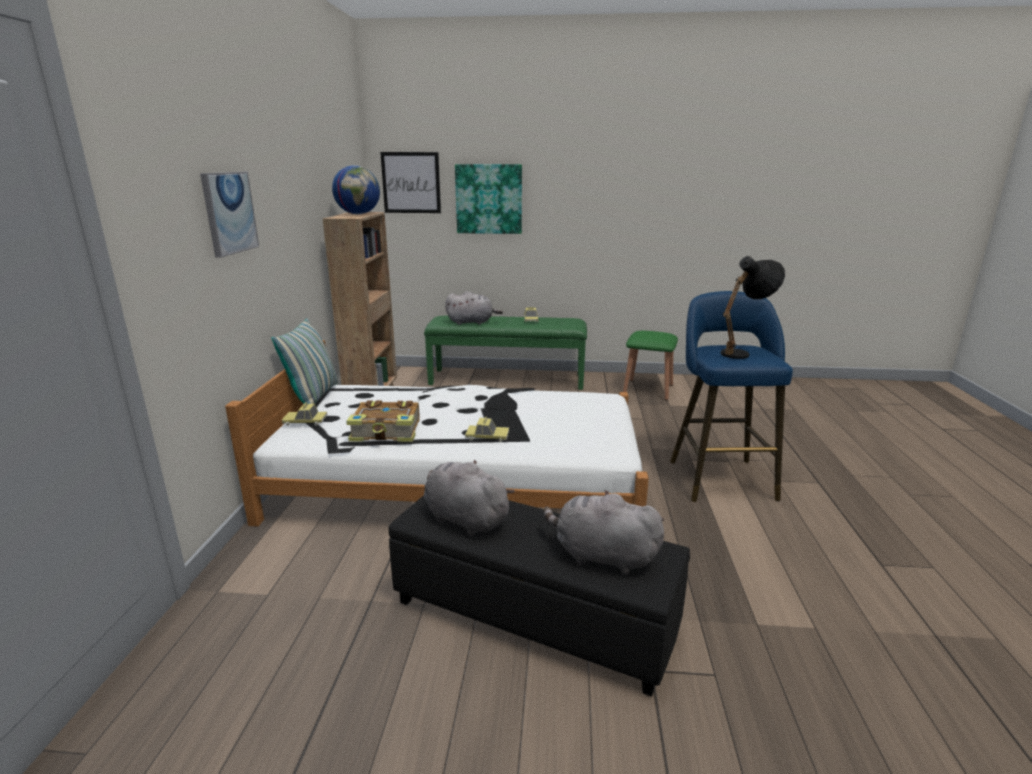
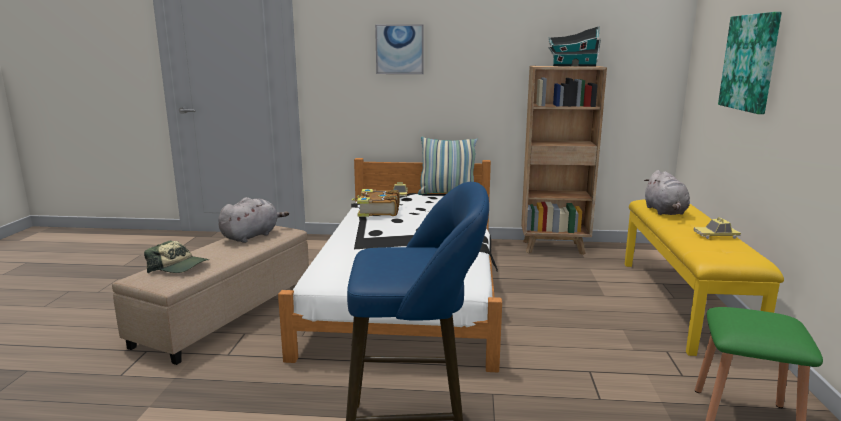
camera: 90 degrees right, 5 degrees down
globe [332,165,380,214] -> toy house [548,26,601,67]
picture [380,152,441,213] -> none
black ottoman [389,495,690,697] -> beige ottoman [112,226,309,365]
green bench [424,315,587,390] -> yellow bench [624,199,784,356]
toy car [465,417,509,442] -> none
grey plush toy [544,490,664,575] -> cap [144,241,209,273]
black table lamp [721,256,785,359] -> none

